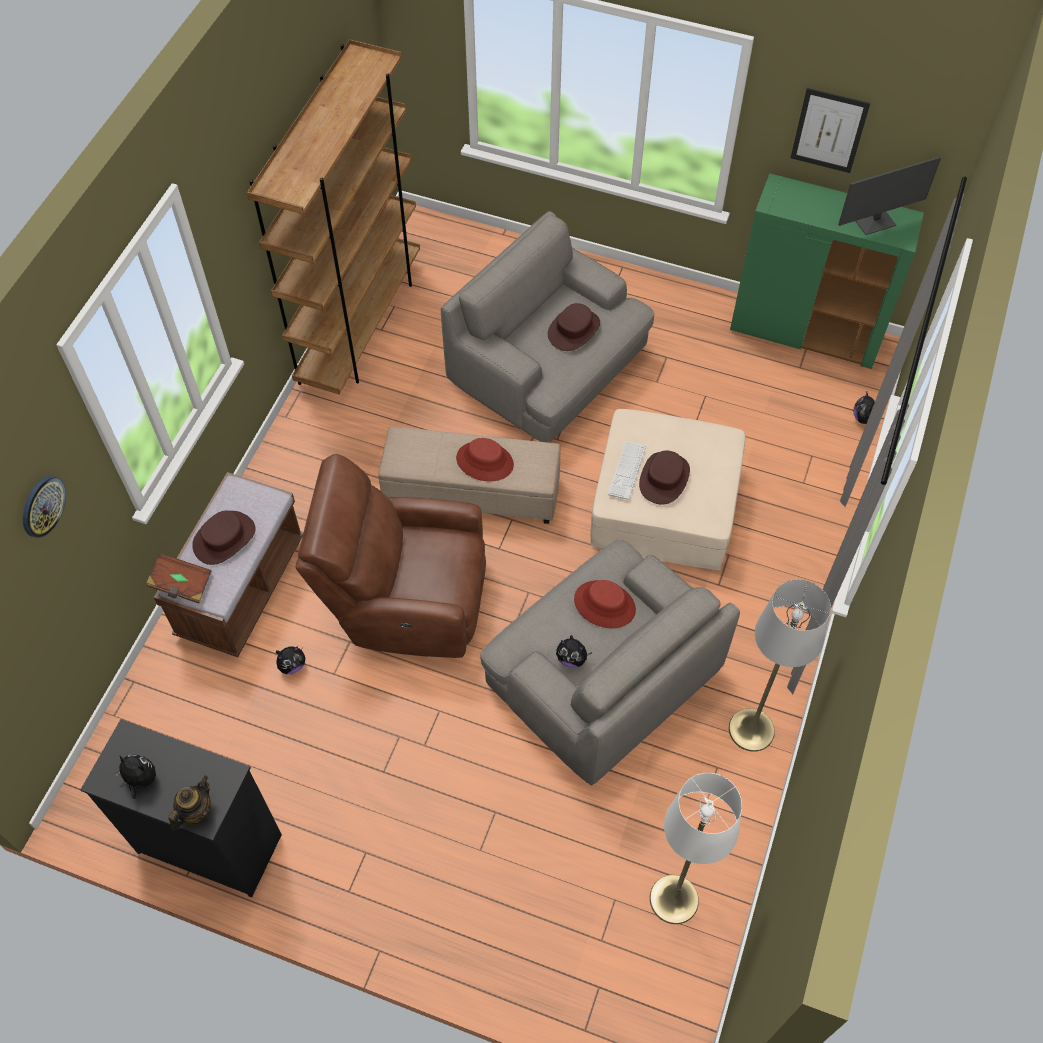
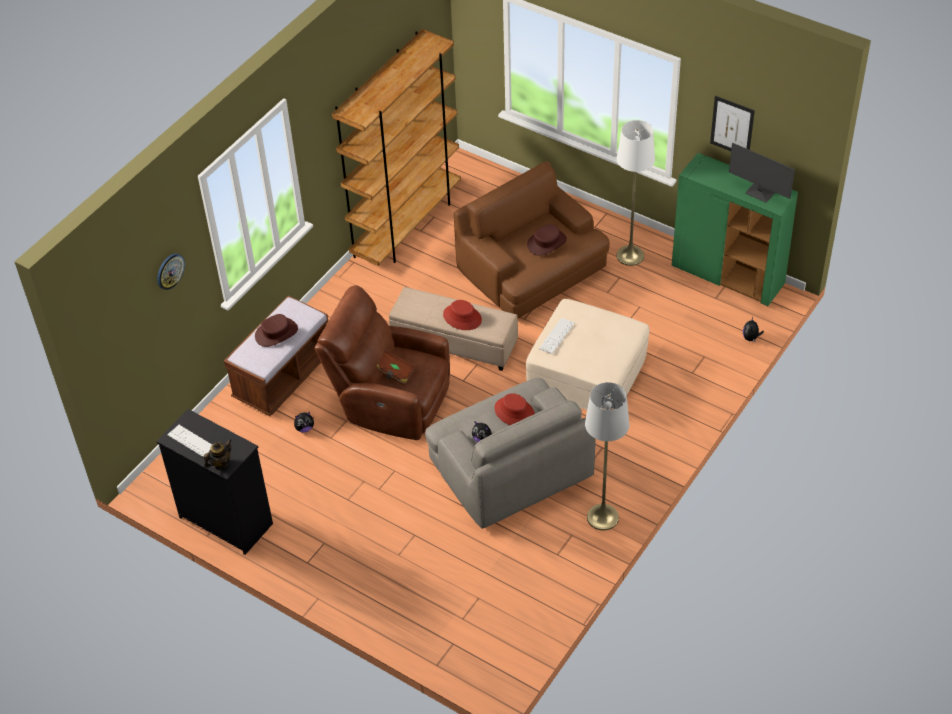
camera: 15 degrees right, 10 degrees down
plush toy [114,754,156,799] -> keyboard [167,425,212,457]
brown book [146,553,212,603] -> brown book moved to [376,350,416,385]
grey armchair [441,211,654,443] -> brown armchair [454,161,610,319]
brown hat [639,451,690,505] -> none
white floor lamp [650,773,742,924] -> white floor lamp moved to [616,120,655,266]
monitor [838,156,941,235] -> monitor turned 45 degrees clockwise [729,143,795,203]

